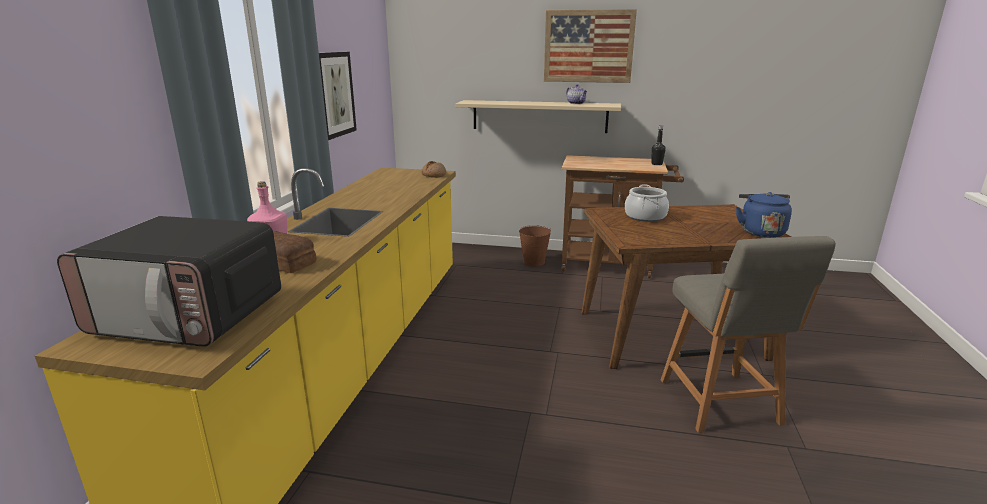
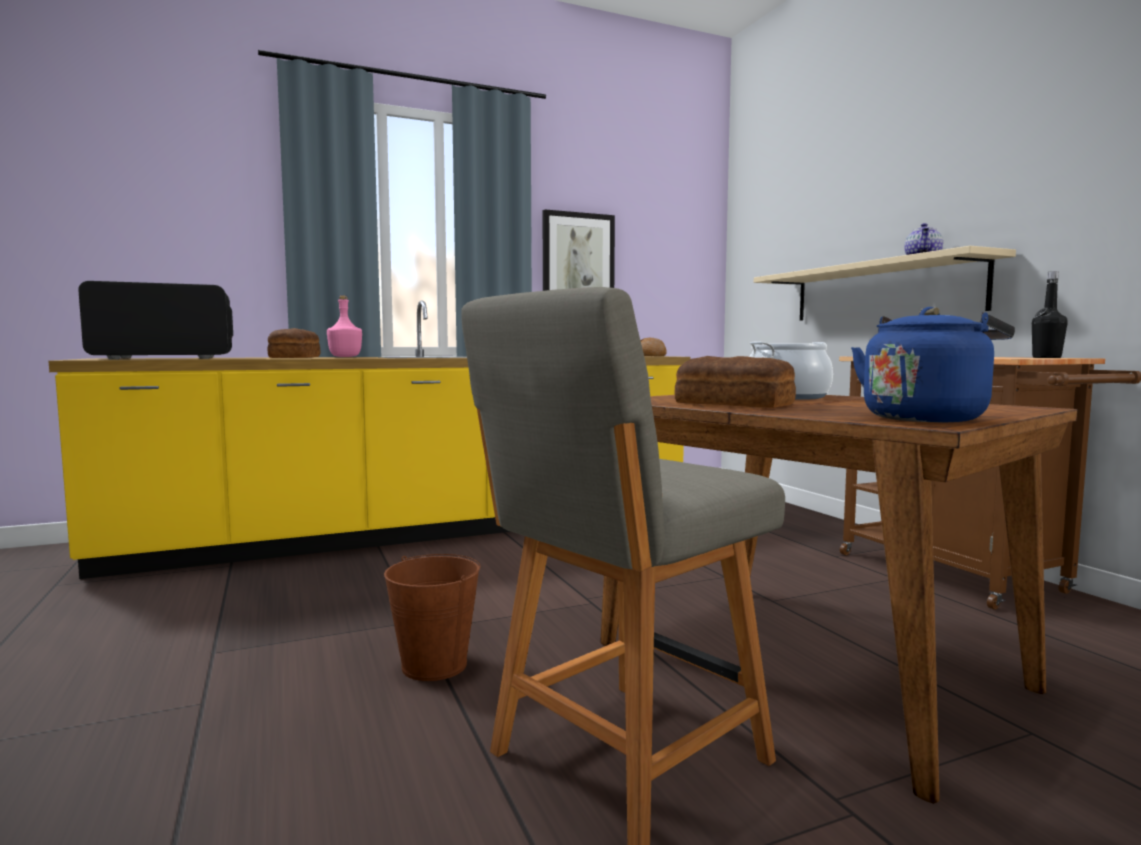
camera: 55 degrees right, 15 degrees down
microwave [57,216,281,347] -> microwave turned 90 degrees clockwise [78,281,233,359]
brown bucket [519,225,551,267] -> brown bucket moved to [384,554,480,681]
picture [544,9,637,83] -> none
none -> bread [675,356,796,408]

